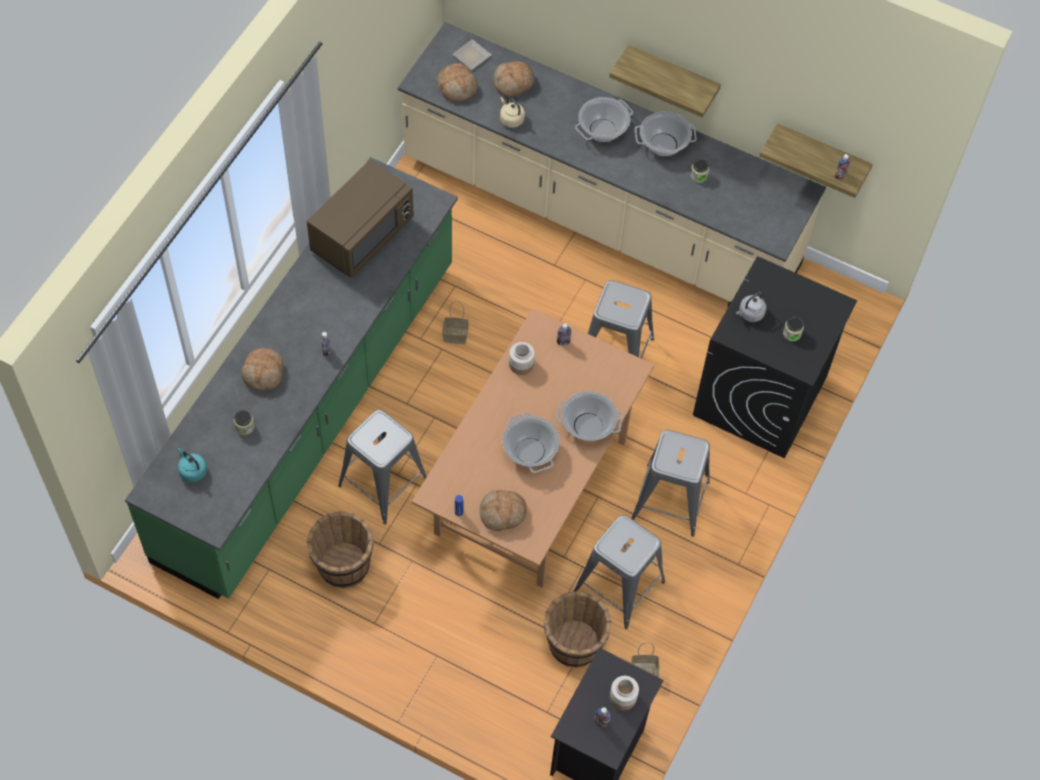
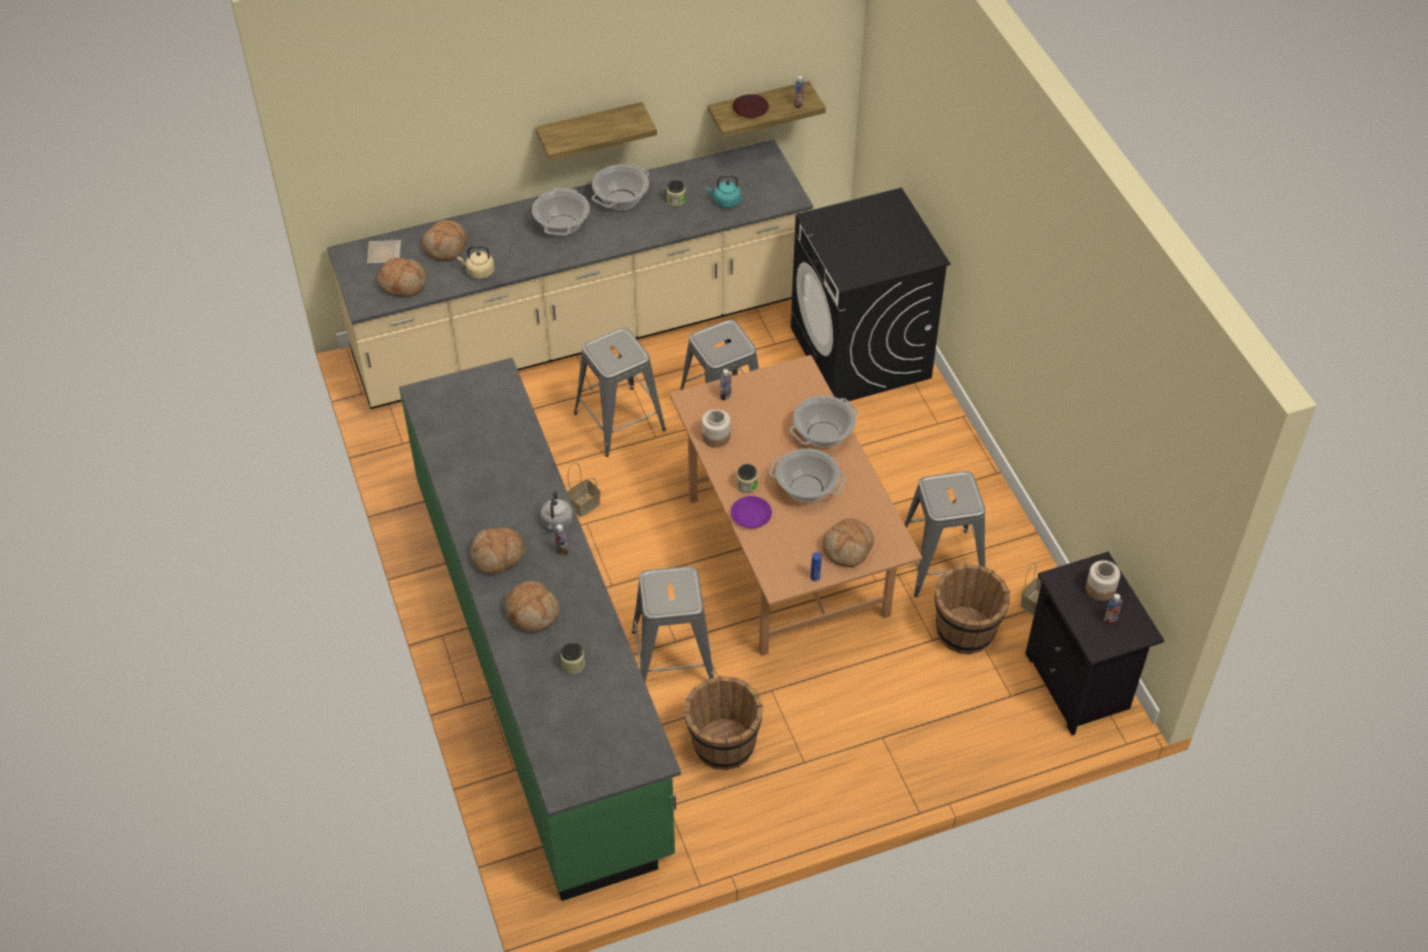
camera: 45 degrees left, 10 degrees down
turquoise kettle [178,448,207,482] -> turquoise kettle moved to [706,175,741,208]
brown microwave [307,160,414,278] -> none
grey stool [631,430,710,537] -> grey stool moved to [574,328,666,457]
grey kettle [736,292,767,322] -> grey kettle moved to [541,491,572,530]
jar [783,317,804,341] -> jar moved to [736,464,758,493]
none -> bread [470,528,526,574]
none -> purple plate [731,496,772,528]
none -> brown plate [733,94,769,118]

